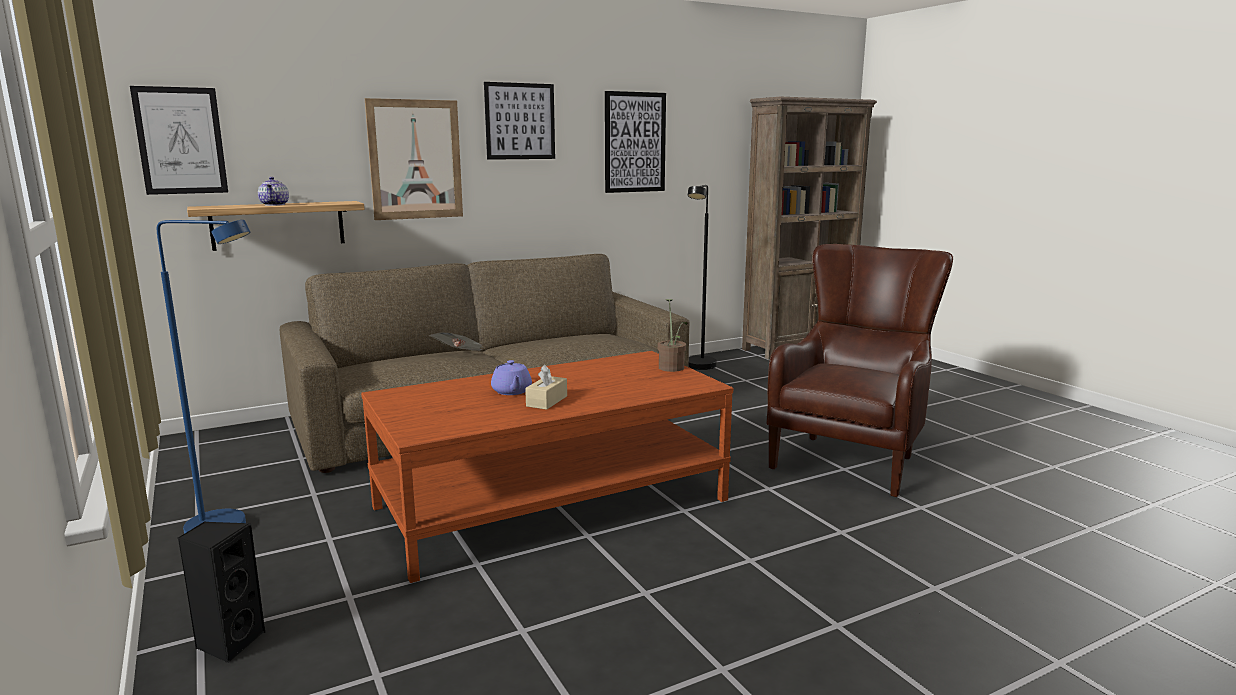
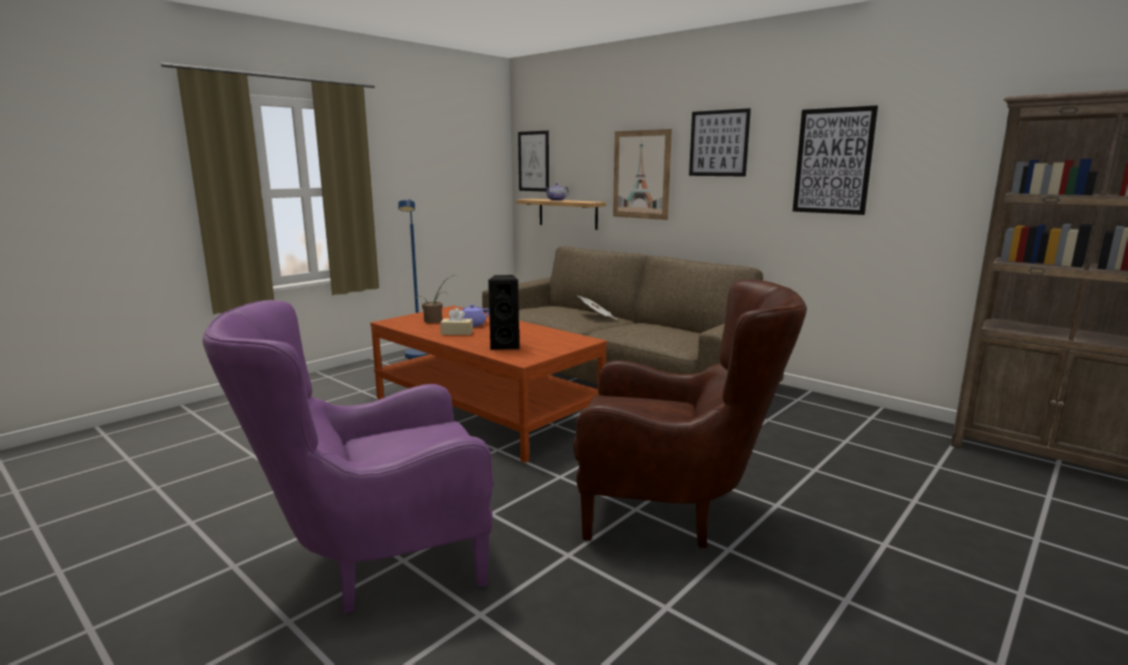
camera: 70 degrees right, 0 degrees up
black speaker [178,521,266,663] -> black speaker moved to [488,275,519,350]
potted plant [658,299,687,372] -> potted plant moved to [417,275,457,323]
black floor lamp [688,185,717,370] -> none
none -> purple armchair [202,300,494,614]

